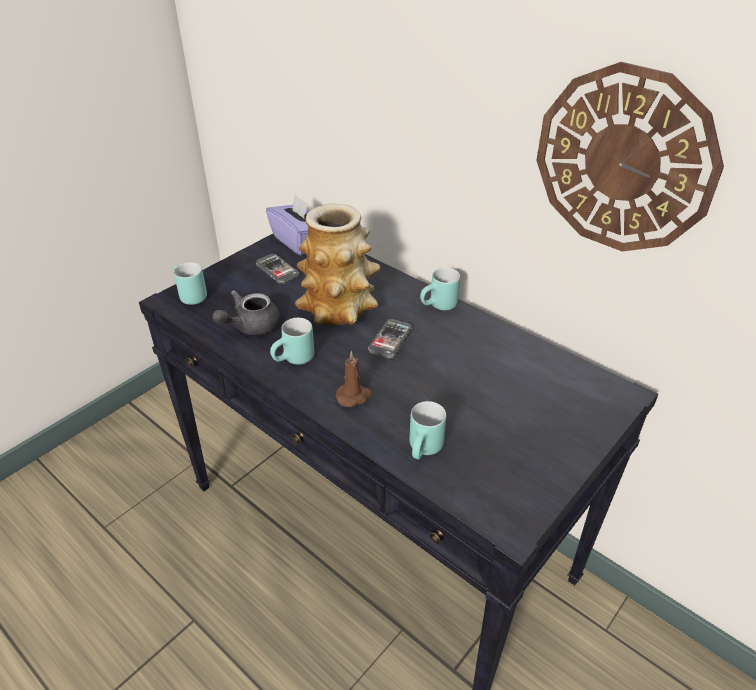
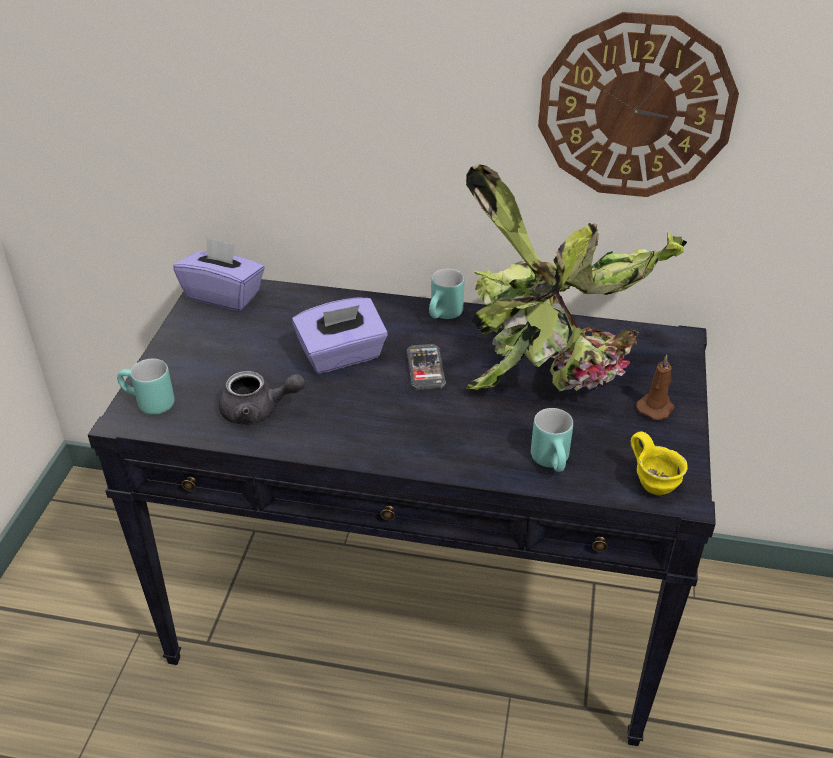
camera: 30 degrees left, 0 degrees up
grey teapot [212,290,280,335] -> grey teapot turned 105 degrees counterclockwise [219,371,305,425]
phone [256,254,299,284] -> none
turquoise mug [270,318,314,365] -> none
vase [295,204,380,325] -> purple tissue box [292,297,388,374]
brown candle [335,351,372,407] -> brown candle moved to [636,355,675,420]
none -> potted plant [466,164,687,392]
none -> yellow mug [631,431,688,495]

